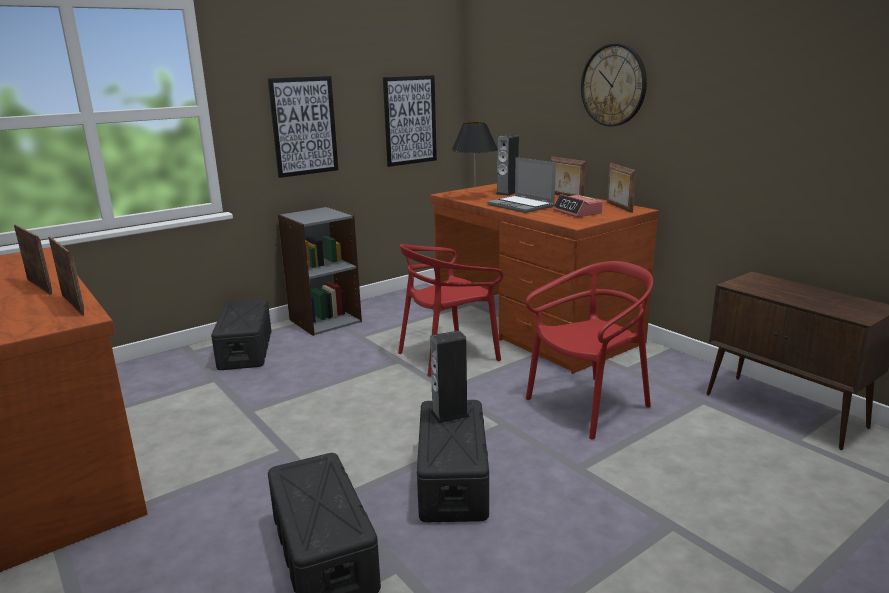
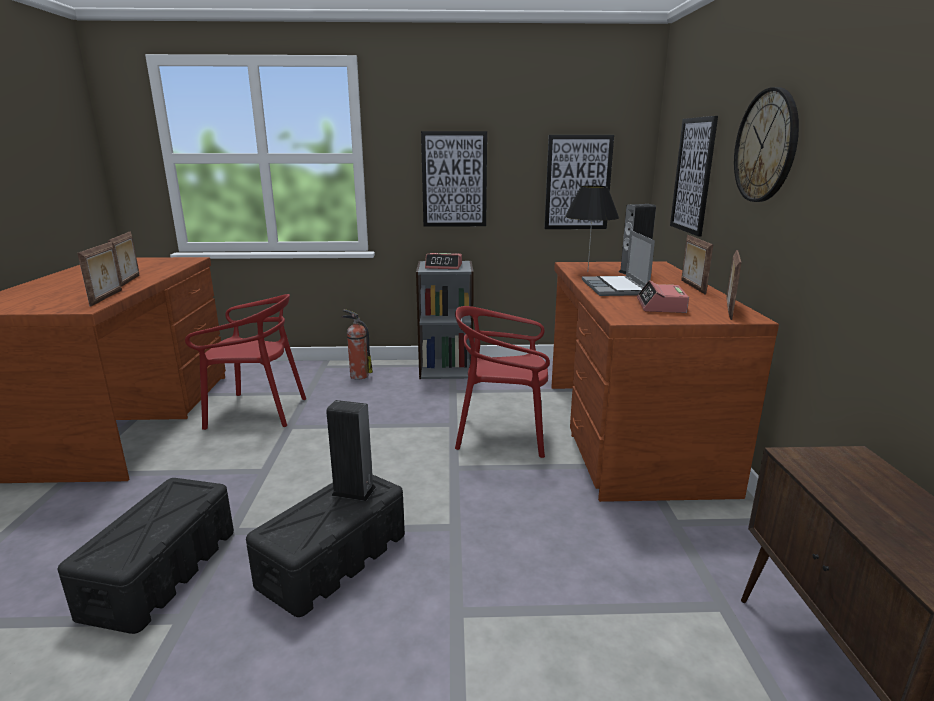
camera: 35 degrees right, 0 degrees up
black storage box [211,299,271,370] -> fire extinguisher [341,309,373,380]
red chair [526,261,653,439] -> red chair moved to [185,294,306,430]
none -> alarm clock [425,253,462,269]
none -> picture [670,116,718,237]

